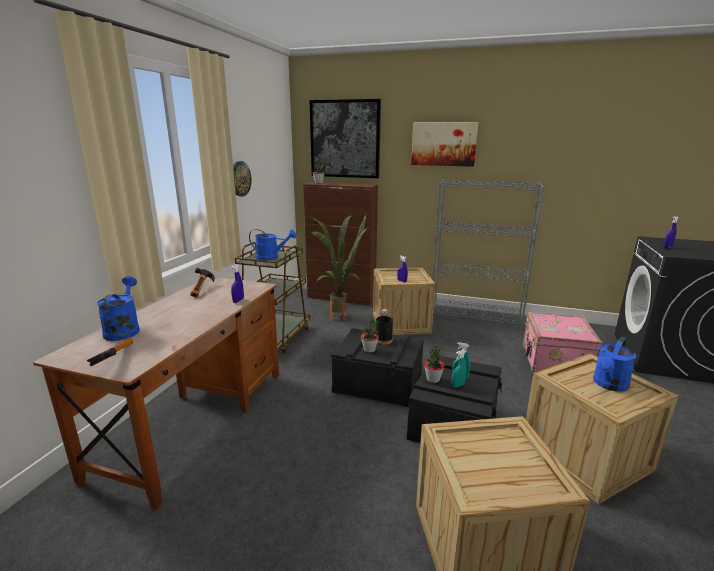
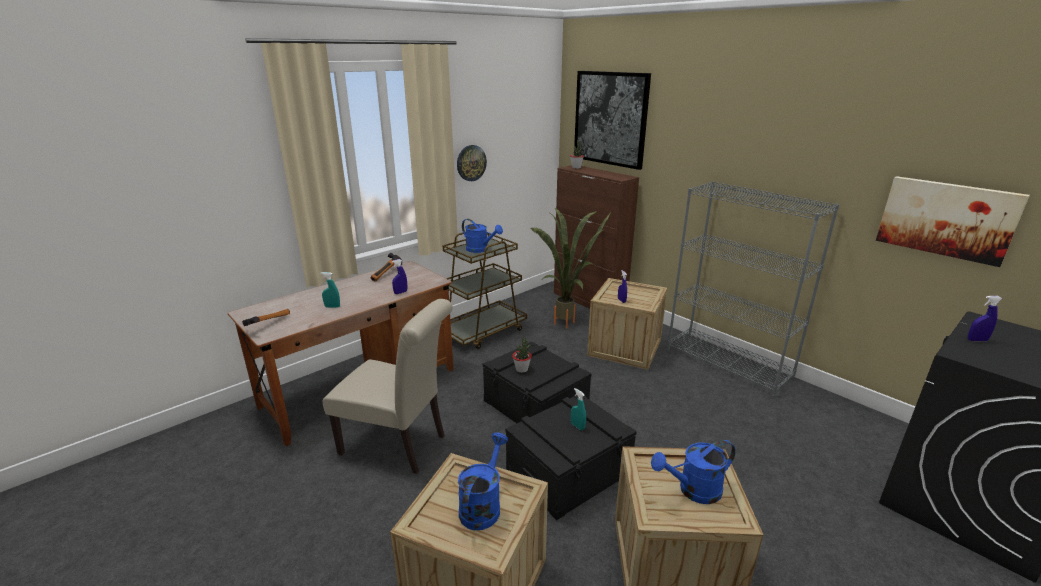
camera: 30 degrees right, 5 degrees up
blue watering can [97,276,140,341] -> blue watering can moved to [458,433,508,530]
black bottle [376,309,393,345] -> none
picture [411,122,478,167] -> picture moved to [876,176,1030,267]
potted plant [424,345,445,383] -> none
turquoise spray bottle [452,350,466,388] -> turquoise spray bottle moved to [320,272,340,308]
pink suitcase [523,312,603,374] -> none
none -> beige chair [323,299,453,474]

